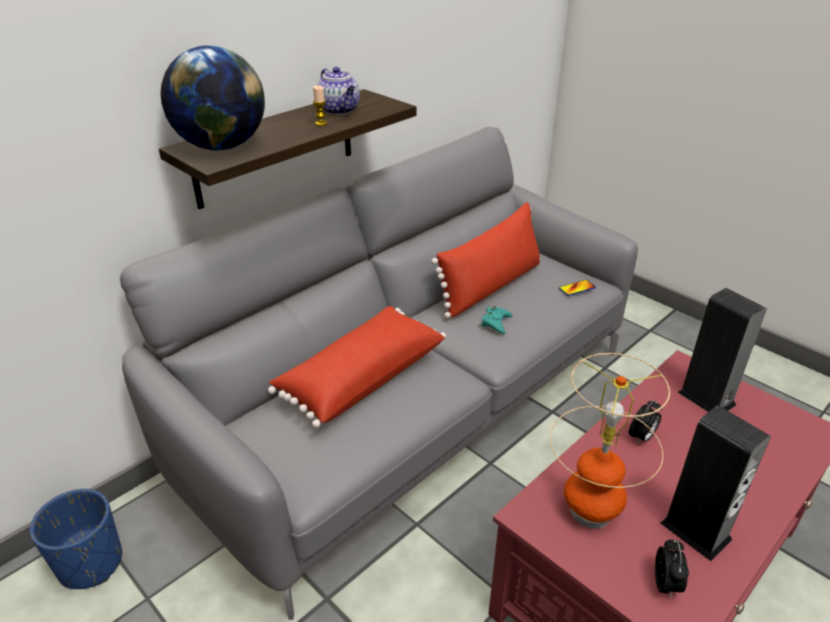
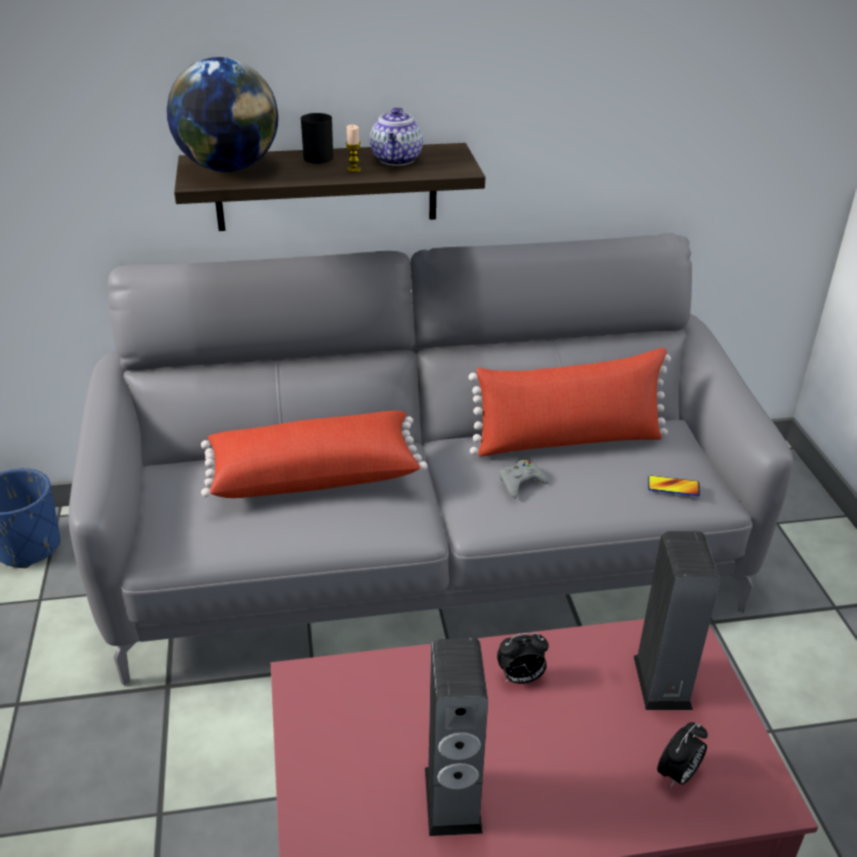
camera: 35 degrees right, 0 degrees up
turquoise game controller [481,306,512,334] -> grey game controller [499,460,549,498]
table lamp [550,353,670,529] -> none
alarm clock [655,540,689,598] -> alarm clock moved to [657,722,708,788]
none -> black mug [301,113,333,164]

